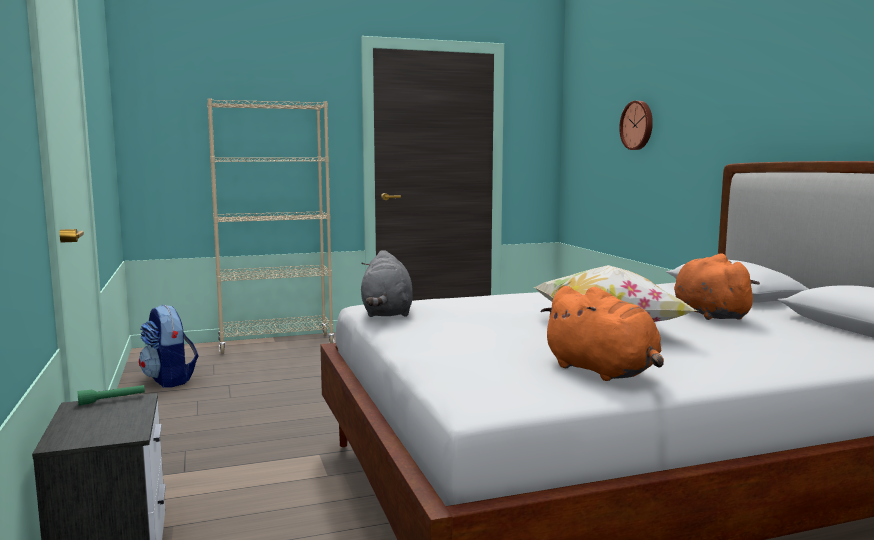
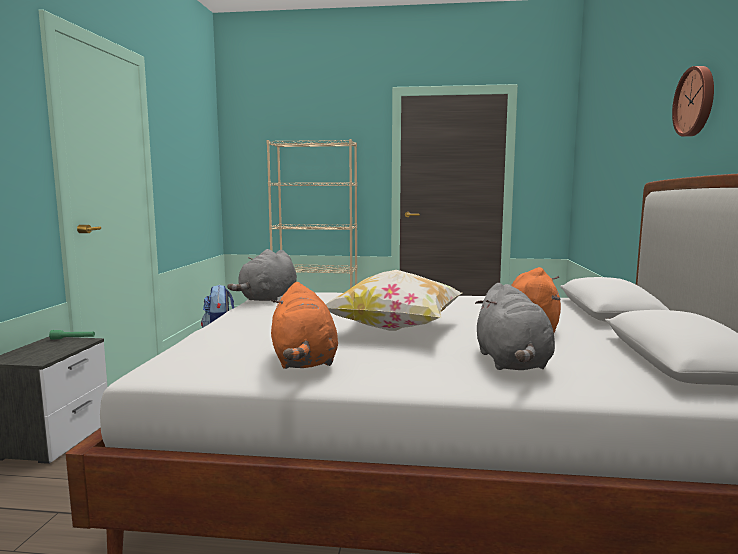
camera: 25 degrees right, 0 degrees up
wall clock [619,101,653,150] -> wall clock moved to [672,66,714,137]
none -> grey plush toy [475,283,555,370]

